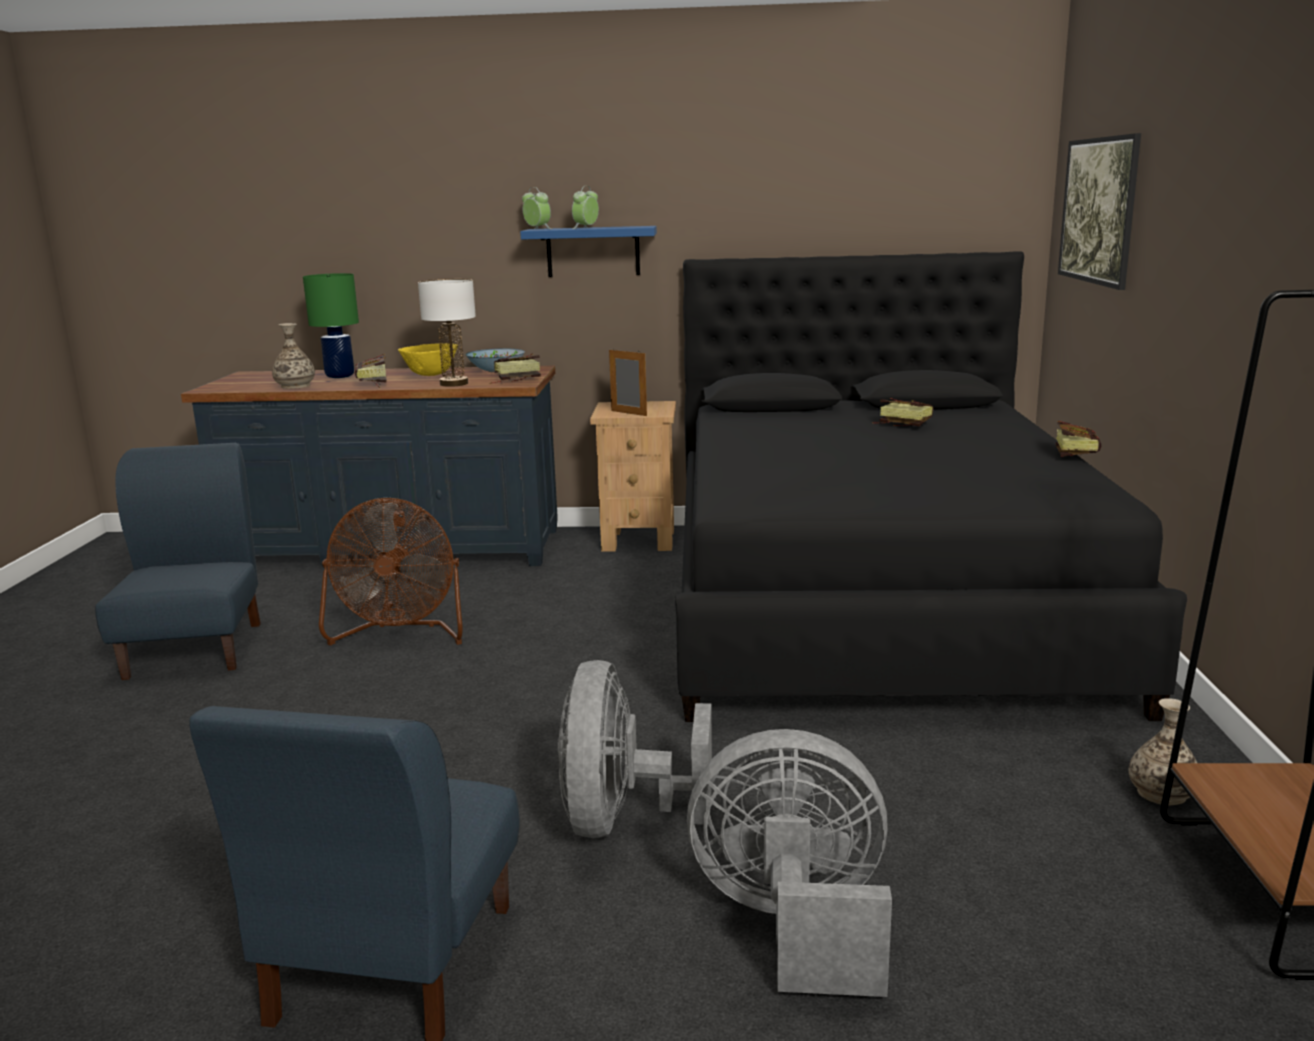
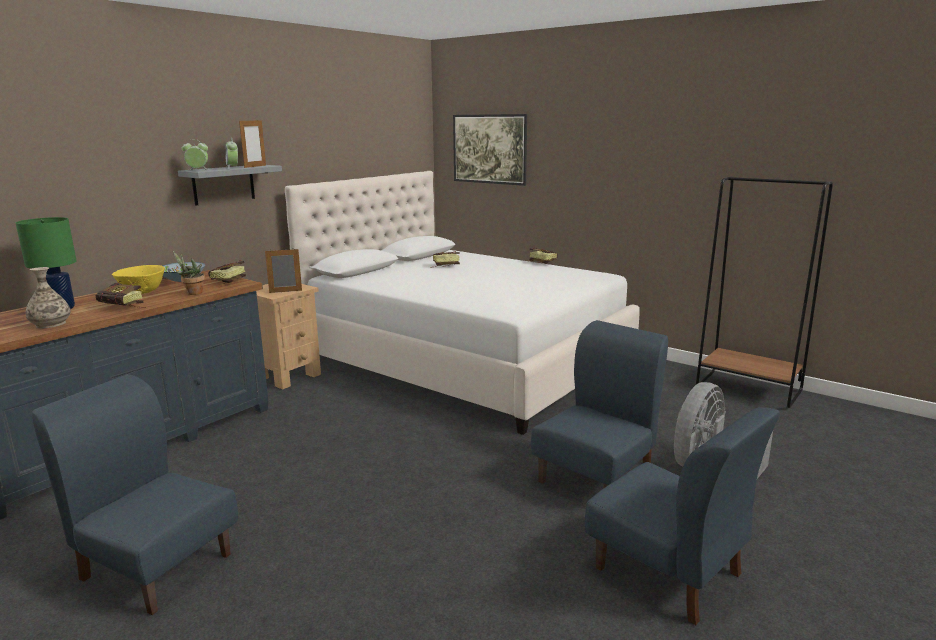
camera: 55 degrees left, 0 degrees up
brown fan [319,498,463,646] -> none
table lamp [418,279,476,387] -> potted plant [173,251,205,295]
blue shelf [520,226,657,277] -> grey shelf [178,165,282,206]
grey fan [558,660,712,838] -> blue chair [531,320,668,488]
black bed [675,251,1187,722] -> white bed [285,171,640,435]
vase [1129,698,1197,806] -> none
none -> picture frame [239,120,266,168]

